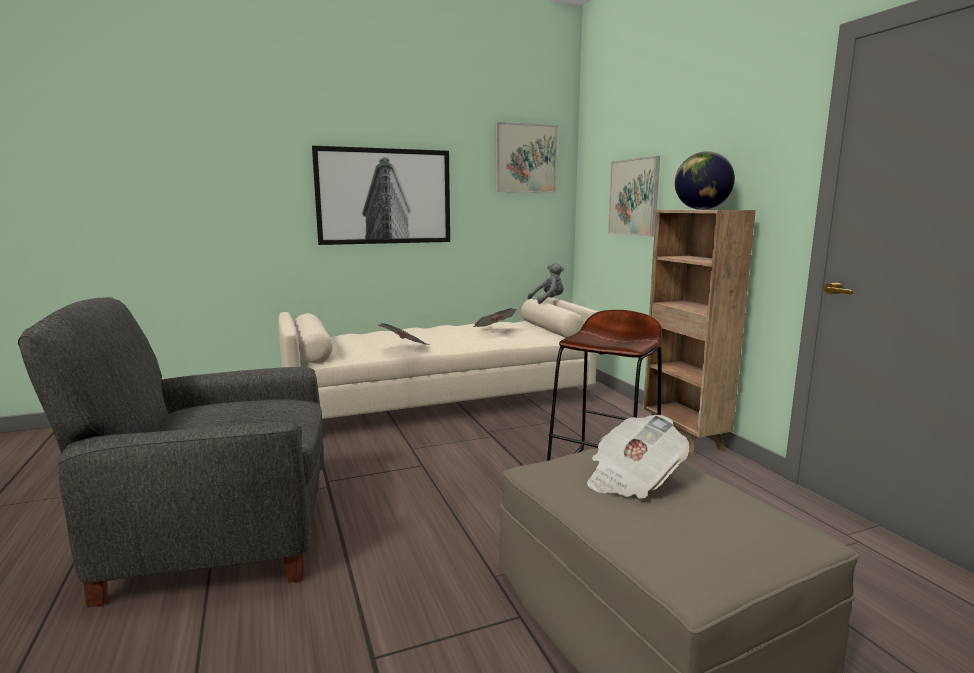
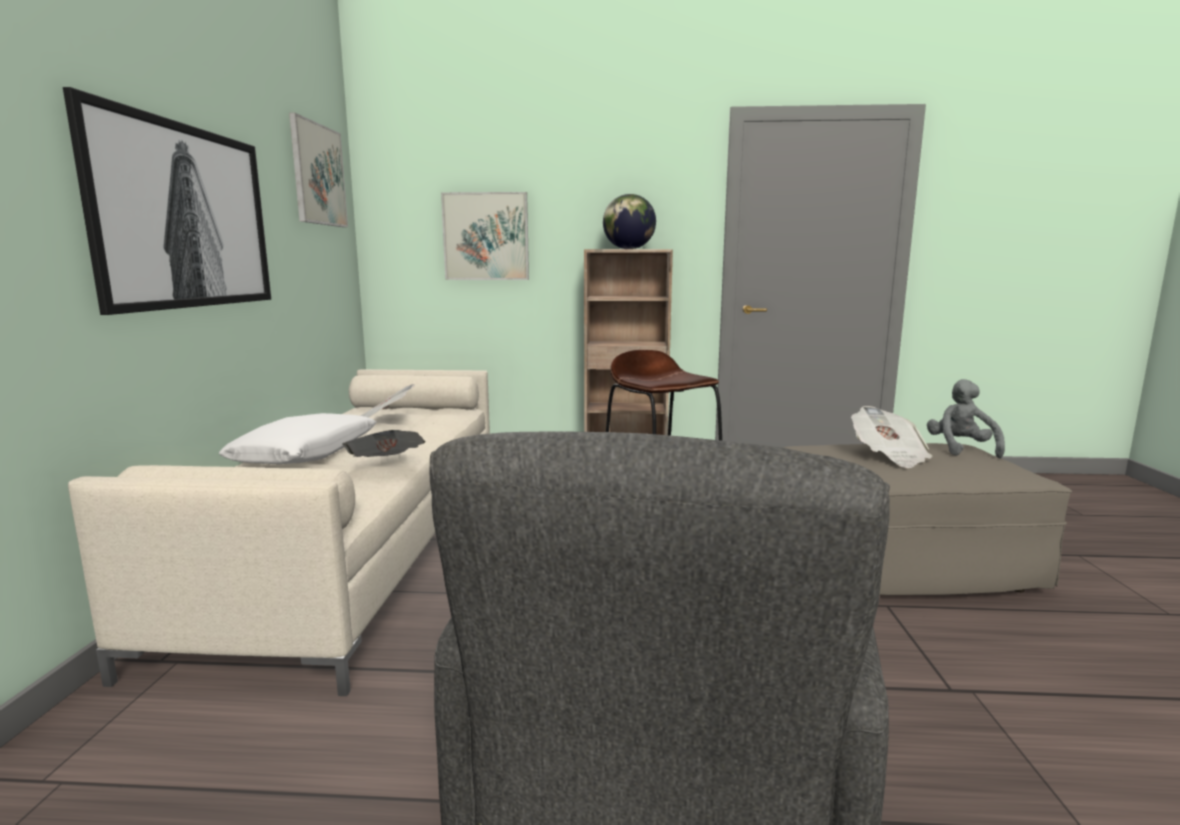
camera: 65 degrees left, 0 degrees up
grey plush toy [527,262,564,304] -> grey plush toy moved to [927,379,1005,458]
none -> white pillow [219,413,376,464]

